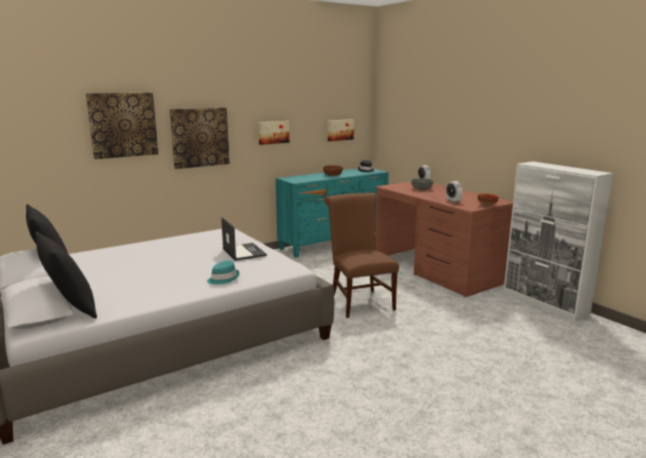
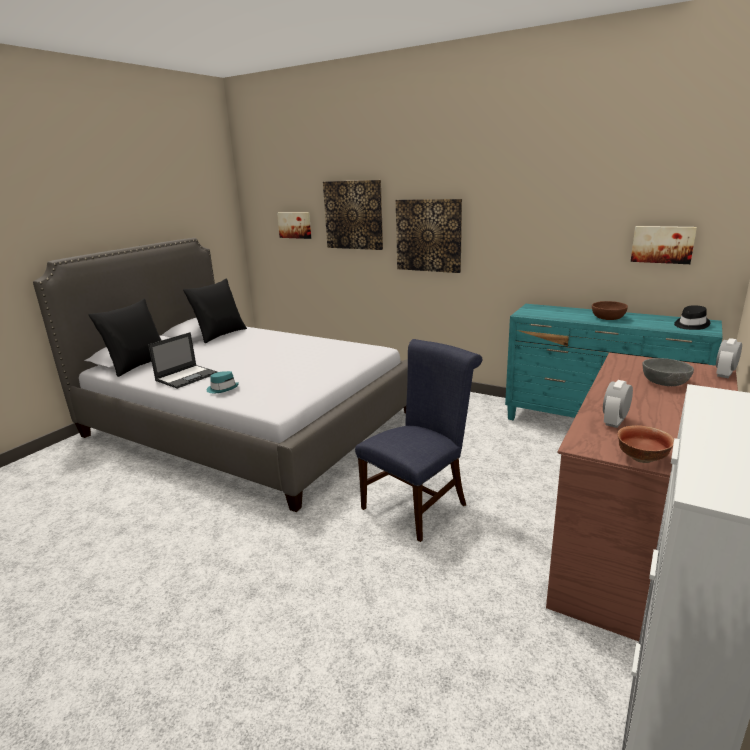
camera: 65 degrees right, 5 degrees up
laptop [221,217,267,261] -> laptop moved to [148,332,217,389]
picture [258,121,289,145] -> picture moved to [277,212,311,239]
brown chair [324,193,399,318] -> blue chair [355,339,482,542]

